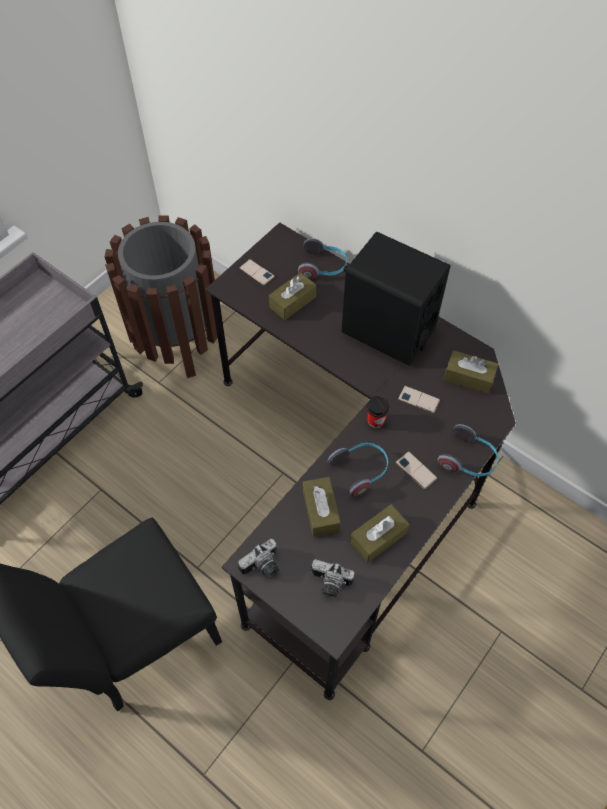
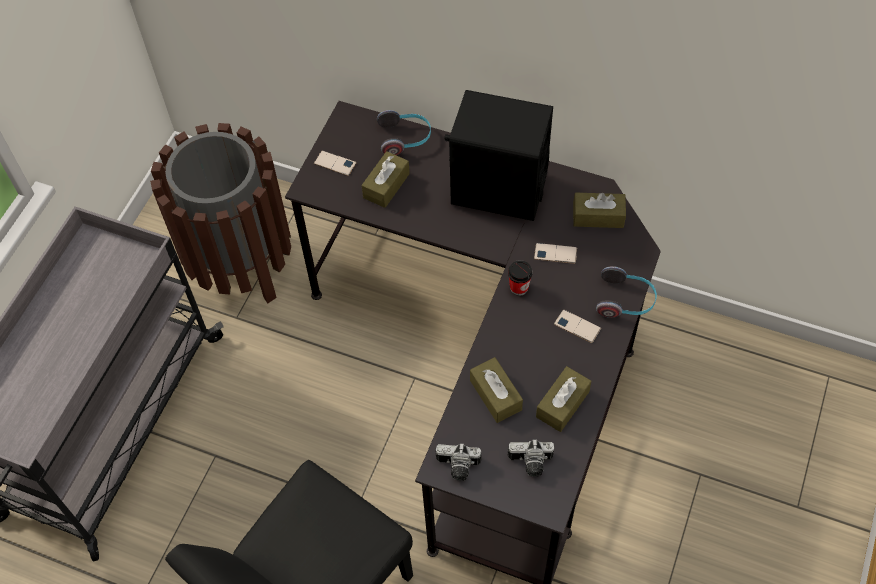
camera: 15 degrees left, 0 degrees up
camera [238,539,279,578] -> camera turned 60 degrees clockwise [435,443,482,481]
headphones [328,443,388,496] -> none

